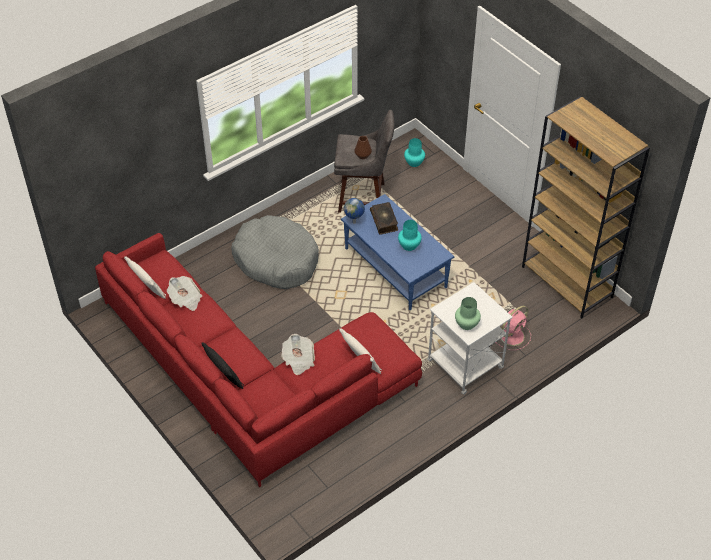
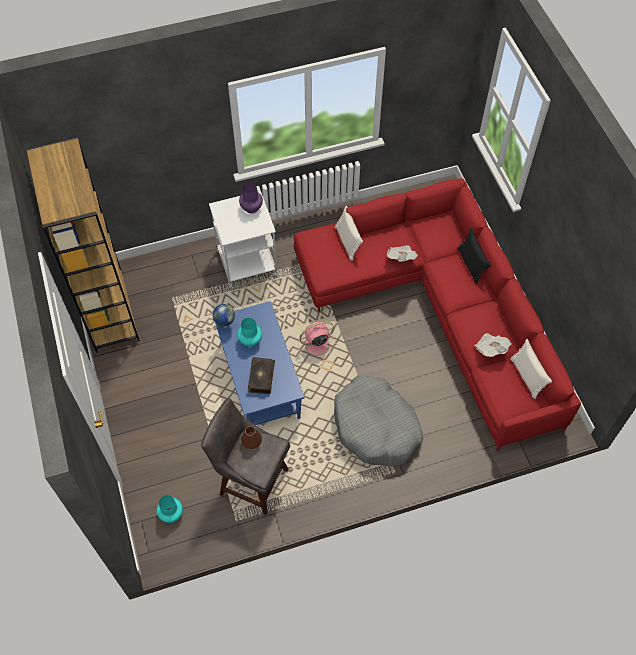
camera: 160 degrees left, 10 degrees up
globe [344,198,365,224] -> globe moved to [213,304,235,328]
green vase [455,297,481,330] -> purple vase [239,183,263,213]
pink fan [495,306,531,350] -> pink fan moved to [298,322,337,361]

